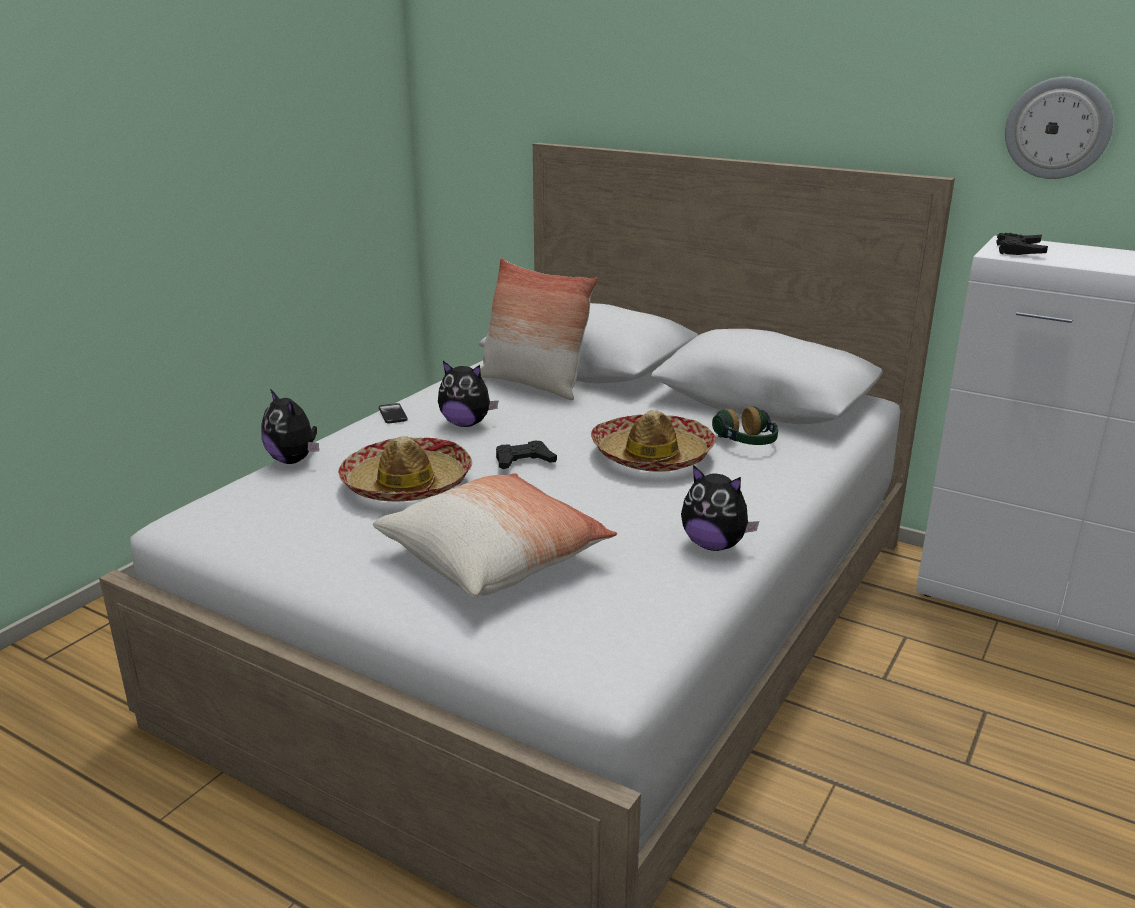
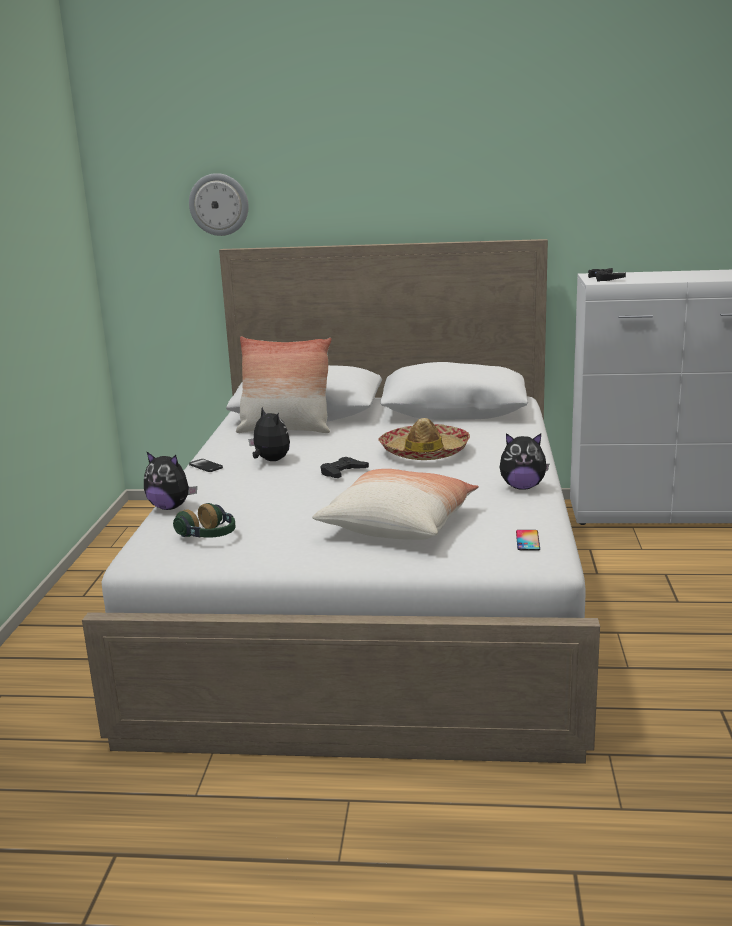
camera: 25 degrees left, 5 degrees down
hat [338,436,472,501] -> none
plush toy [438,361,498,427] -> plush toy turned 120 degrees counterclockwise [249,407,290,461]
headphones [712,407,778,445] -> headphones moved to [173,503,235,538]
wall clock [1005,77,1113,179] -> wall clock moved to [189,173,249,236]
none -> phone [516,530,540,551]

